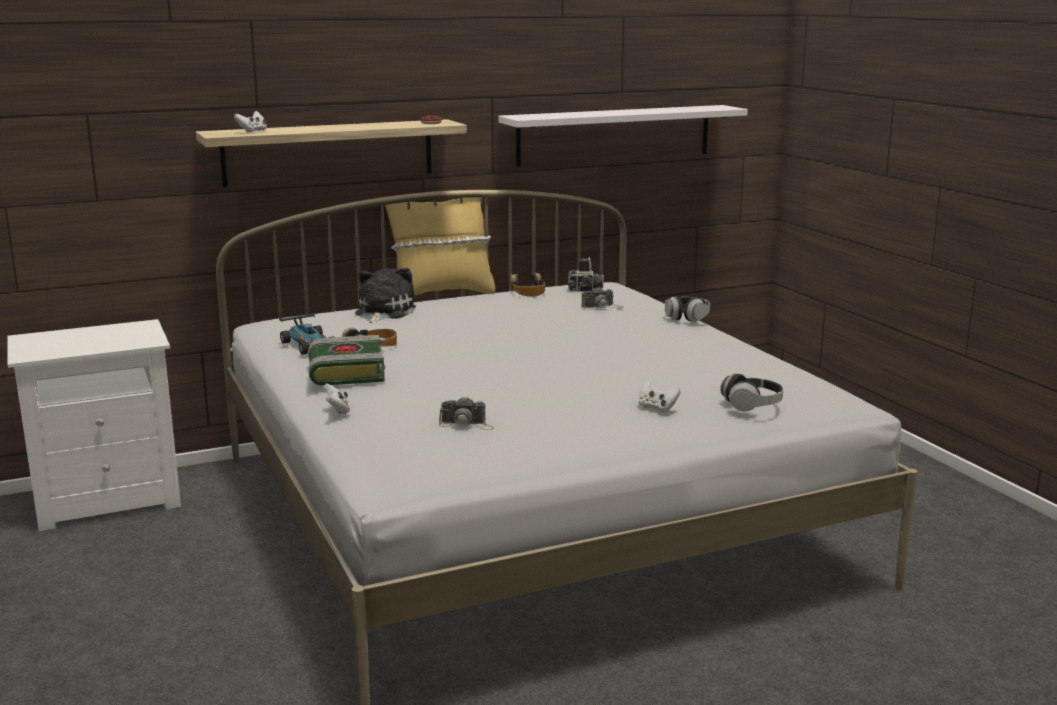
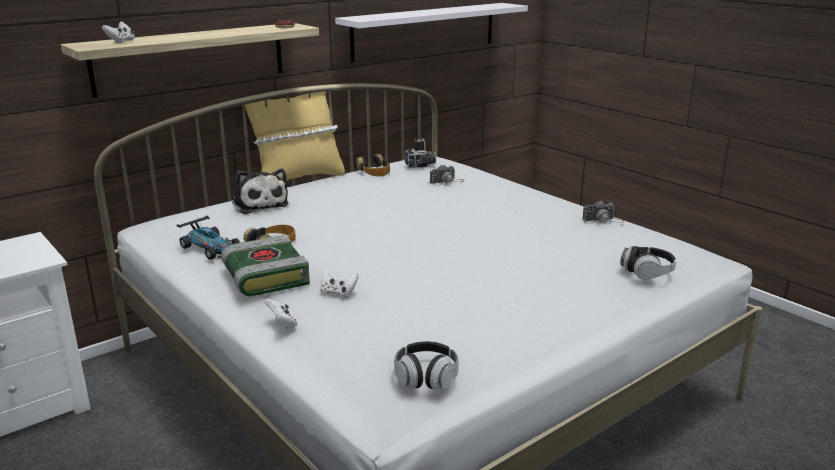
camera: 15 degrees left, 5 degrees up
plush toy [355,268,416,324] -> plush toy turned 150 degrees clockwise [232,169,289,214]
camera [439,396,494,430] -> camera moved to [582,201,624,224]
white game controller [639,381,681,412] -> white game controller moved to [321,268,359,298]
headphones [665,296,710,322] -> headphones moved to [394,341,459,390]

